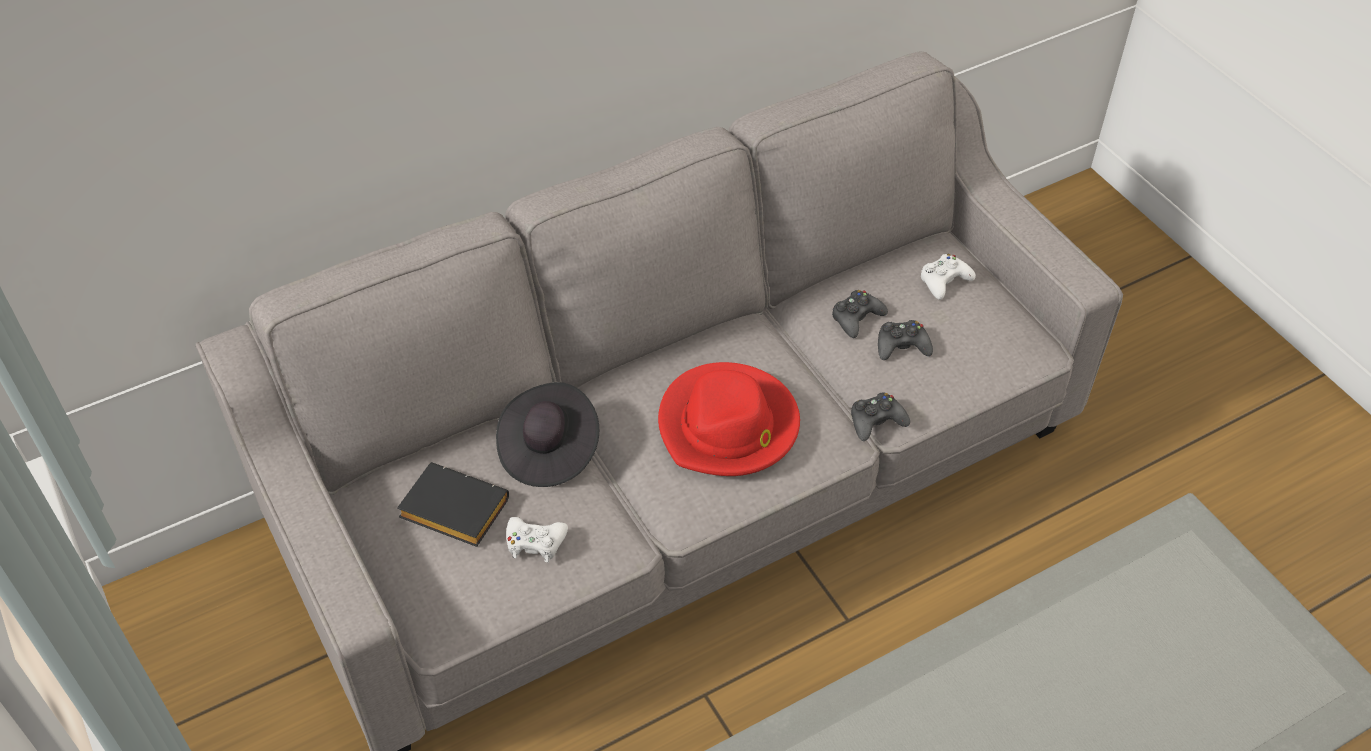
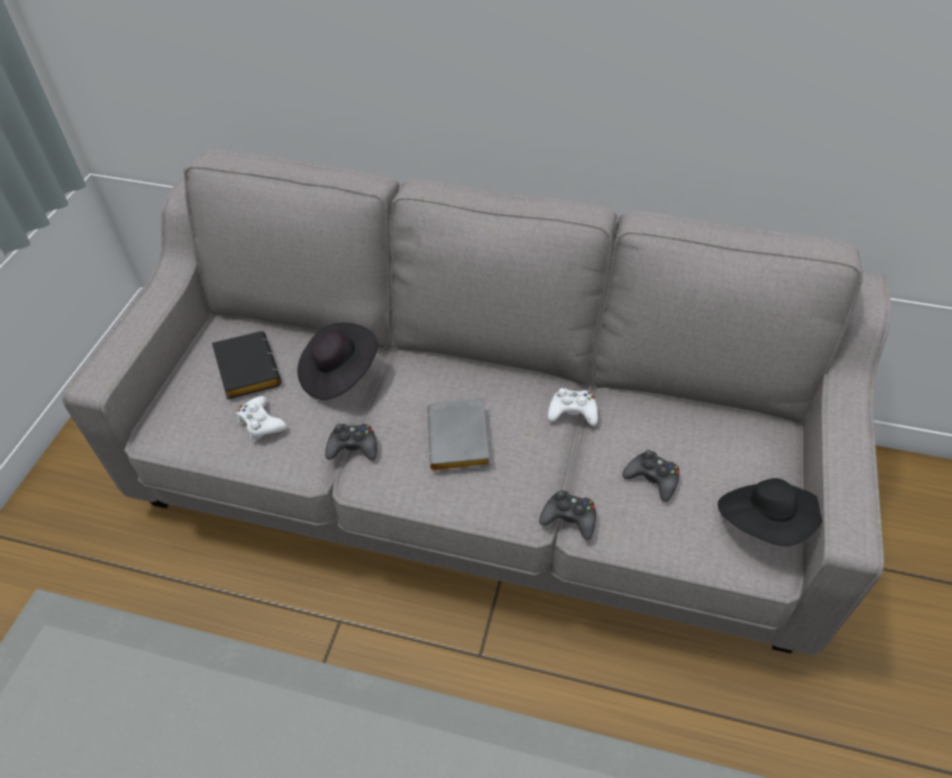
camera: 45 degrees right, 0 degrees up
red hat [658,362,800,476] -> grey book [427,398,490,471]
black game controller [832,290,888,338] -> black game controller moved to [325,424,377,460]
white game controller [920,254,976,300] -> white game controller moved to [548,388,598,426]
none -> black hat [718,478,822,546]

